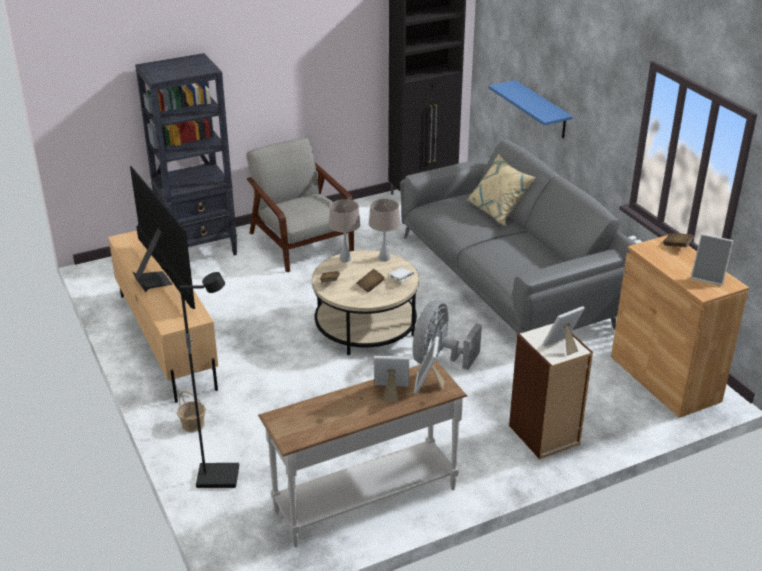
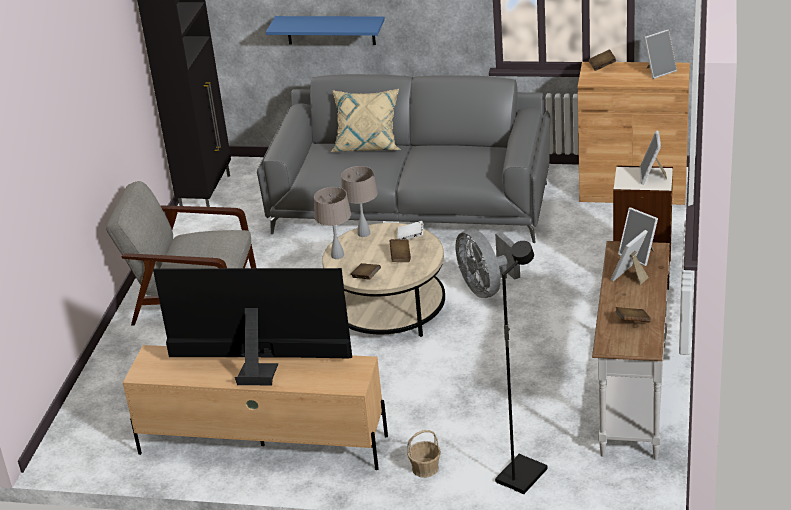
camera: 50 degrees left, 0 degrees up
black bookcase [135,53,237,256] -> none
none -> brown book [615,307,651,323]

